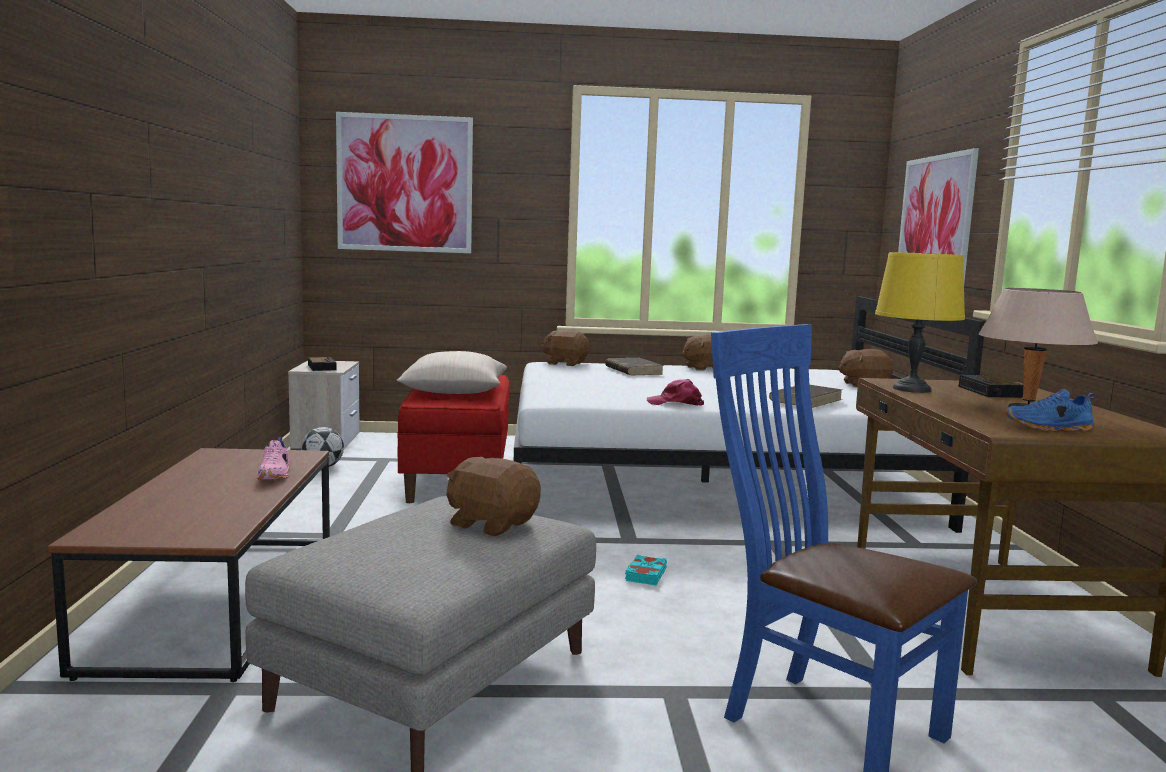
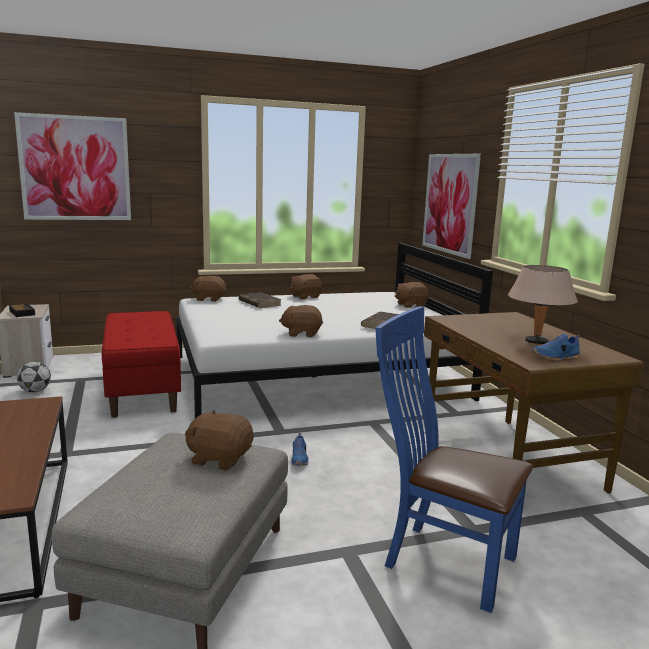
camera: 15 degrees left, 5 degrees up
pink shoe [257,437,290,479] -> none
beige pillow [397,351,507,394] -> none
turquoise book [625,555,667,585] -> blue shoe [291,433,309,466]
pink cap [647,379,704,406] -> brown plush toy [279,305,323,337]
yellow table lamp [875,252,965,393] -> none
alarm clock [959,375,1023,398] -> none

